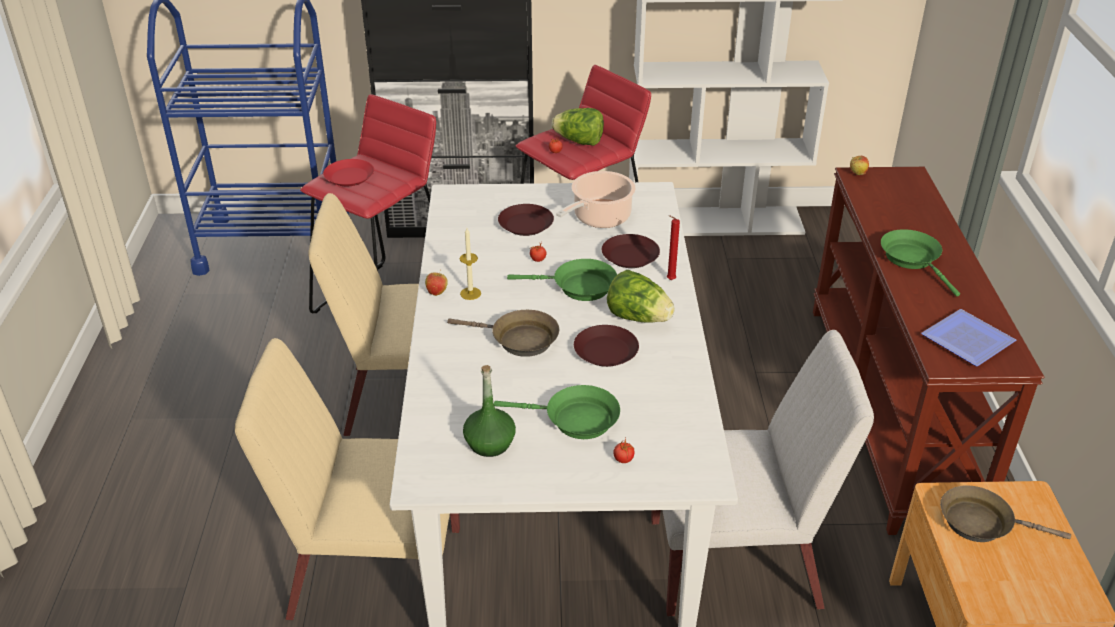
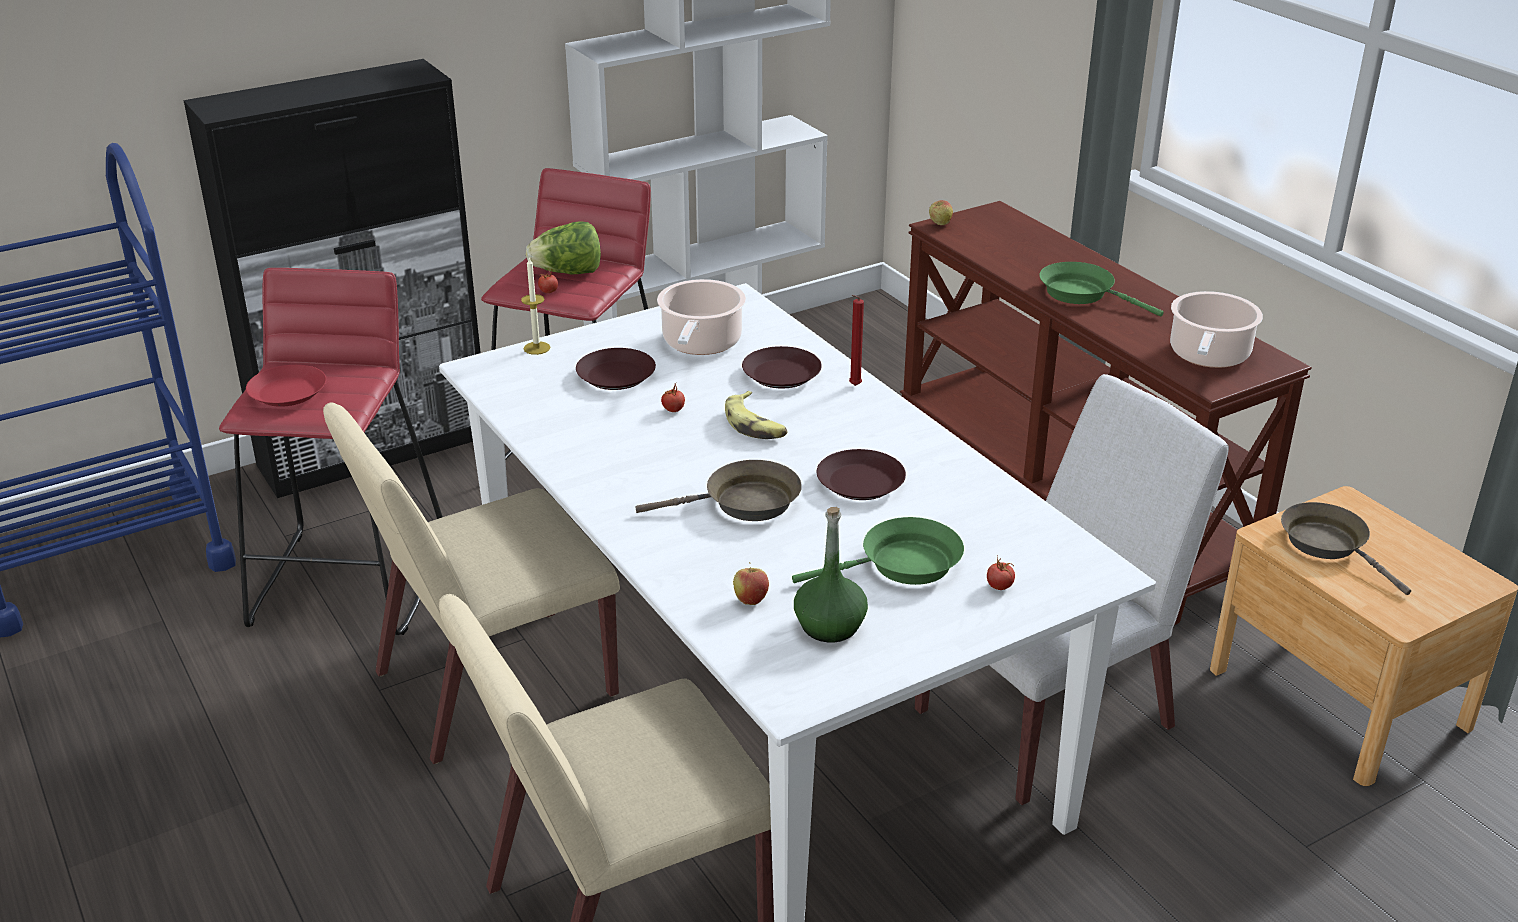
camera: 30 degrees left, 5 degrees down
apple [425,270,448,296] -> apple moved to [733,562,769,605]
candle [460,228,481,300] -> candle moved to [521,258,550,355]
green frying pan [507,259,617,301] -> banana [725,391,788,439]
lettuce [607,270,675,323] -> none
plate [921,309,1017,366] -> cooking pot [1170,291,1263,368]
brown frying pan [940,485,1071,542] -> brown frying pan turned 75 degrees clockwise [1281,502,1411,595]

